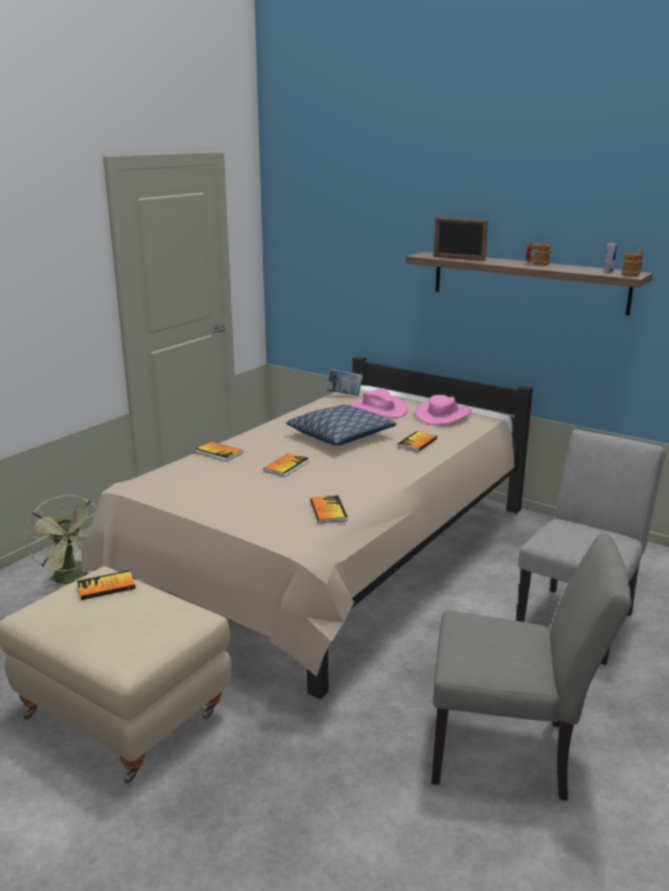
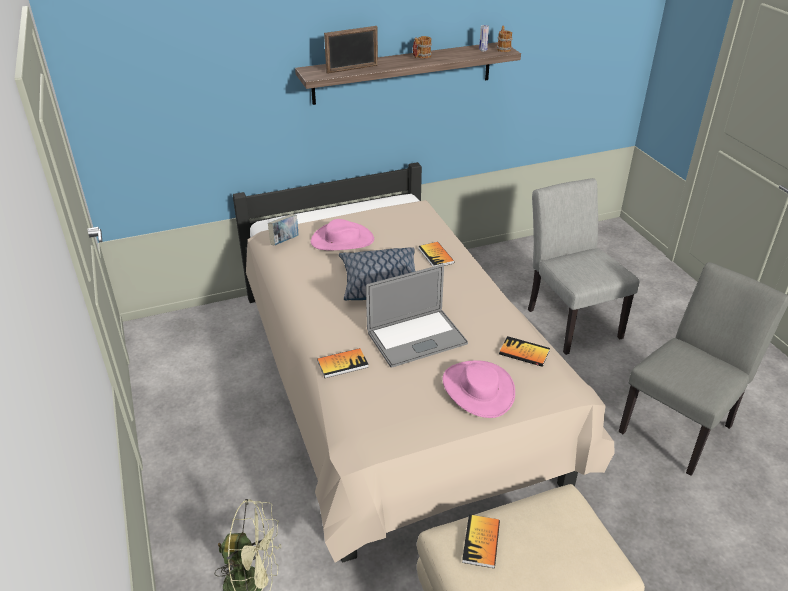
camera: 55 degrees left, 15 degrees up
book [263,453,309,477] -> laptop [366,264,468,368]
pink hat [415,395,472,425] -> pink hat moved to [442,360,515,418]

